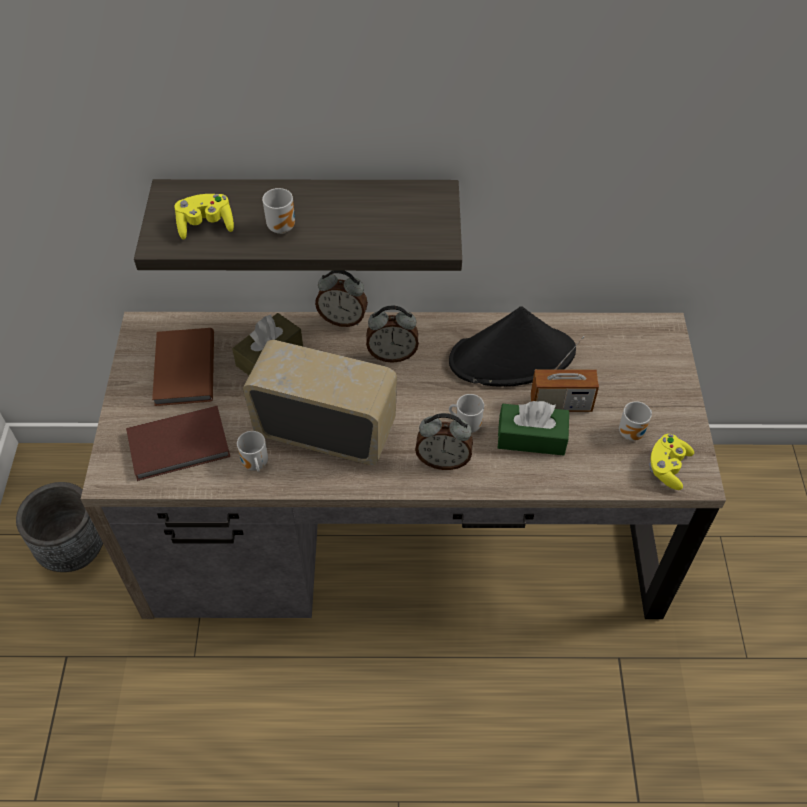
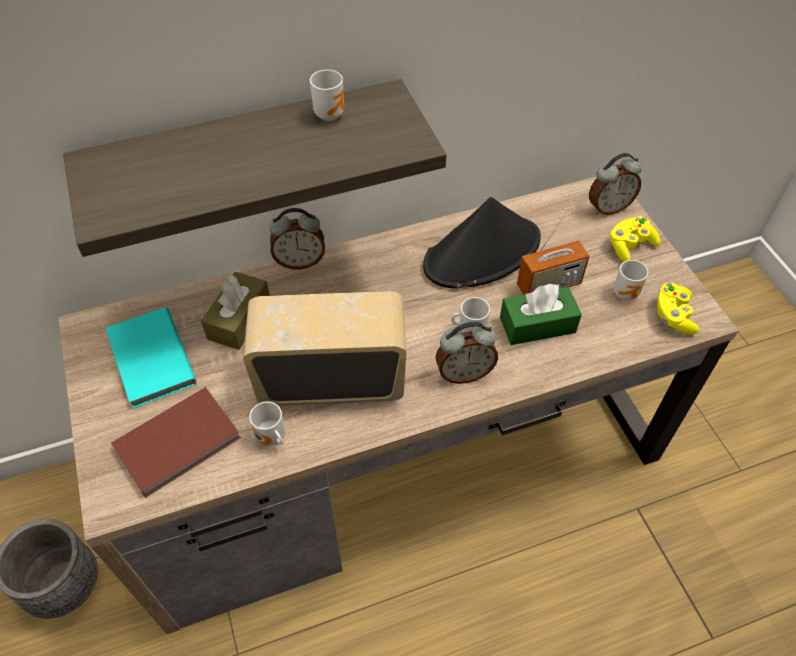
camera: 20 degrees left, 0 degrees up
brown book [152,328,214,406] -> turquoise book [106,307,196,408]
yellow game controller [174,194,234,239] -> yellow game controller moved to [610,216,661,262]
mug [262,188,295,234] -> mug moved to [310,70,344,121]
alarm clock [366,305,419,363] -> alarm clock moved to [589,153,642,215]

